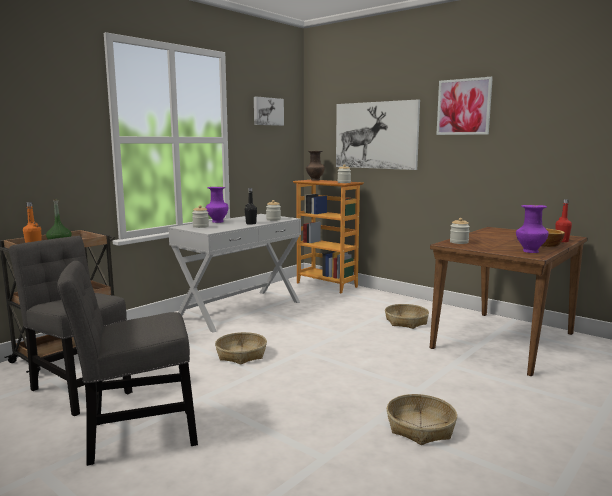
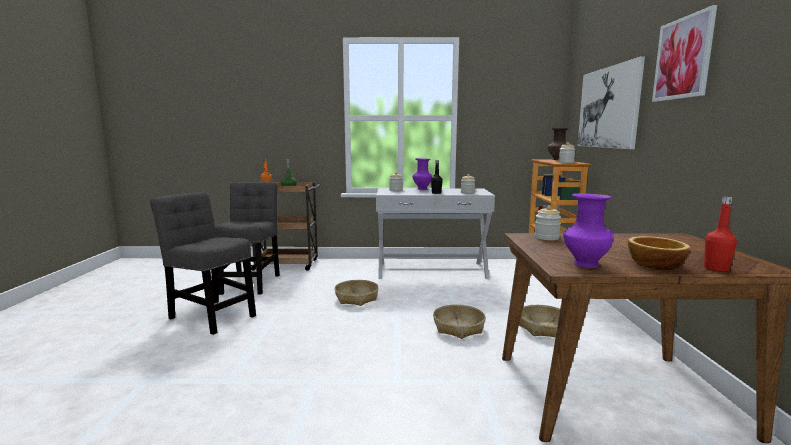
camera: 50 degrees right, 0 degrees up
picture [254,96,284,126] -> none
basket [387,394,457,445] -> basket moved to [433,304,486,339]

